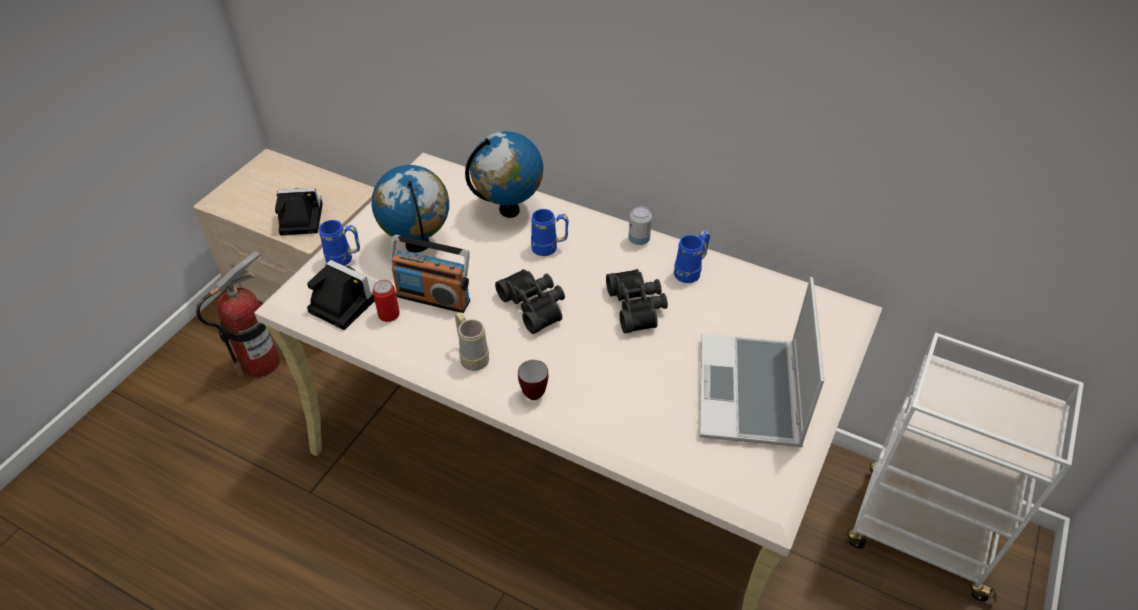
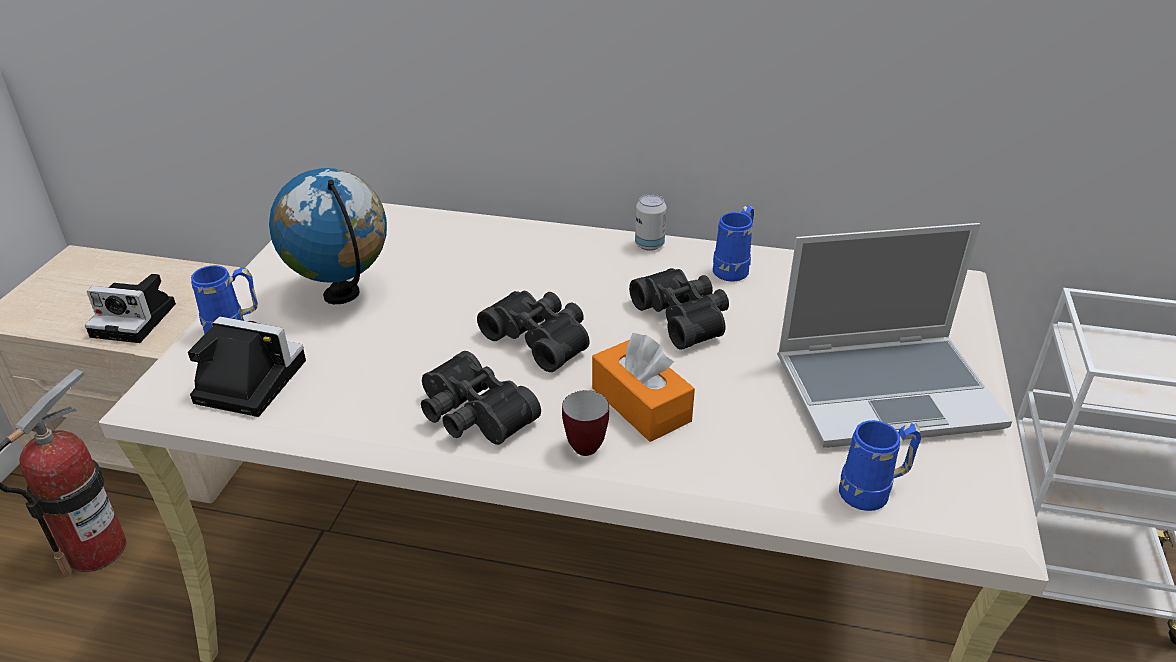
camera: 15 degrees left, 10 degrees down
camera [275,188,323,236] -> camera turned 150 degrees counterclockwise [85,274,176,343]
can [373,280,400,322] -> none
radio [390,235,470,313] -> none
beige mug [455,312,489,371] -> black binoculars [421,351,541,445]
globe [465,131,543,218] -> none
blue mug [531,209,569,256] -> blue mug moved to [839,420,921,511]
laptop [700,277,824,447] -> laptop turned 90 degrees counterclockwise [777,223,1012,448]
none -> orange tissue box [592,333,695,442]

